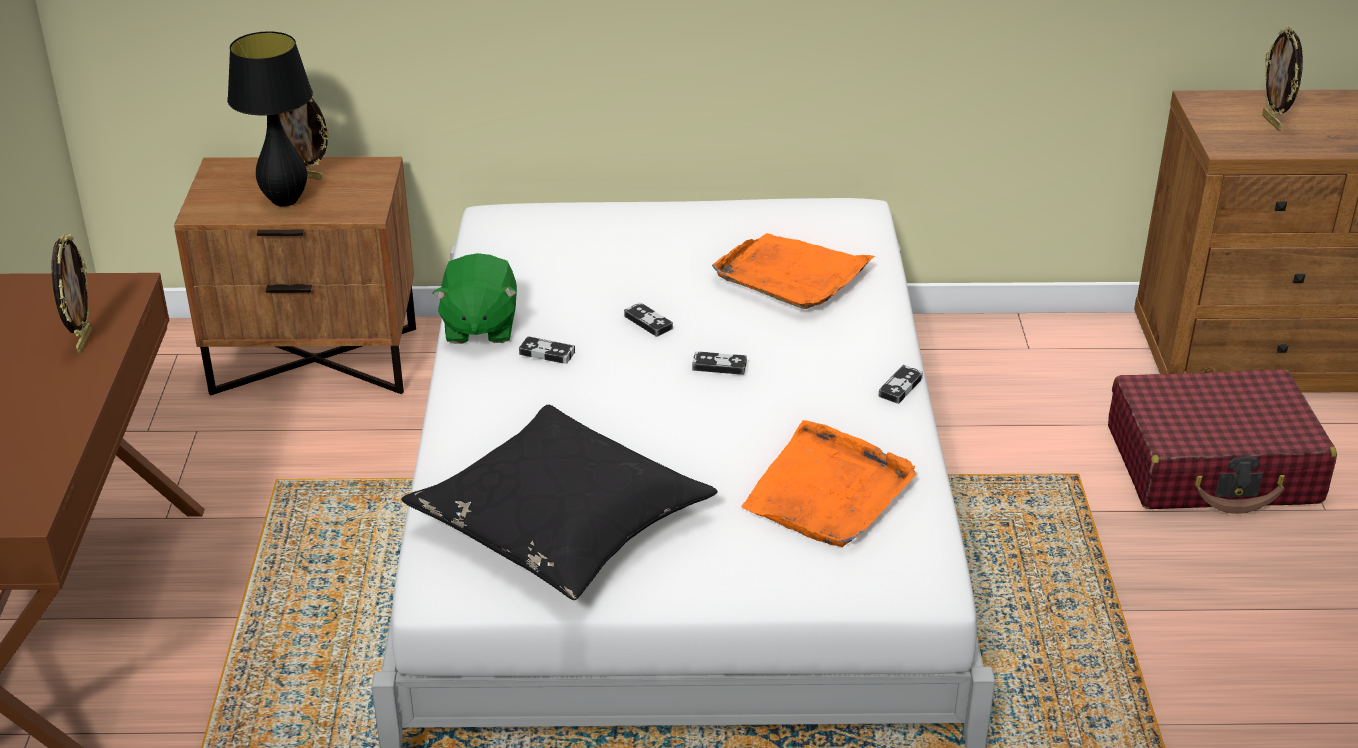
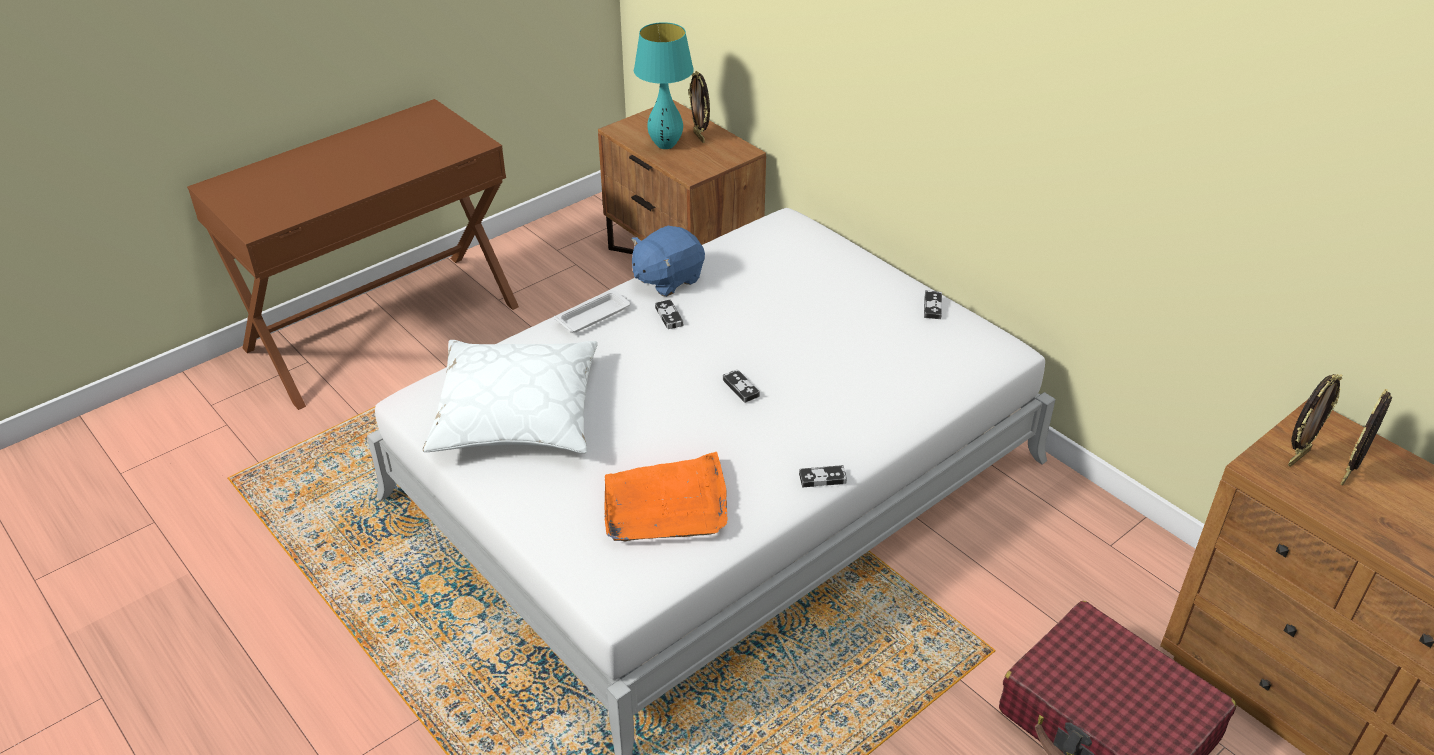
camera: 50 degrees right, 5 degrees up
picture frame [52,234,92,354] -> picture frame moved to [1288,374,1343,467]
black table lamp [227,31,313,207] -> turquoise table lamp [634,22,694,149]
black pillow [402,405,718,600] -> white pillow [423,340,598,453]
green plush toy [432,253,517,344] -> blue plush toy [631,226,705,297]
game controller [624,303,673,337] -> game controller moved to [924,290,942,319]
orange tray [712,233,875,309] -> none
none -> white tray [554,290,631,333]

